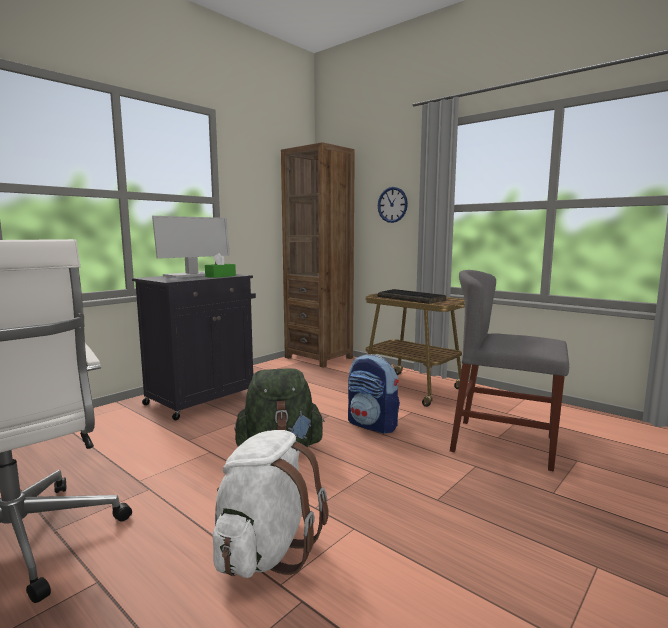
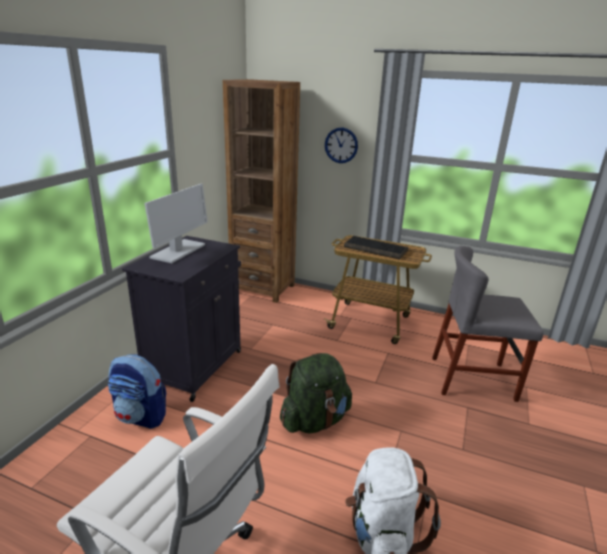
camera: 20 degrees left, 15 degrees up
green tissue box [205,253,236,278] -> none
backpack [348,354,400,434] -> backpack moved to [108,354,166,429]

